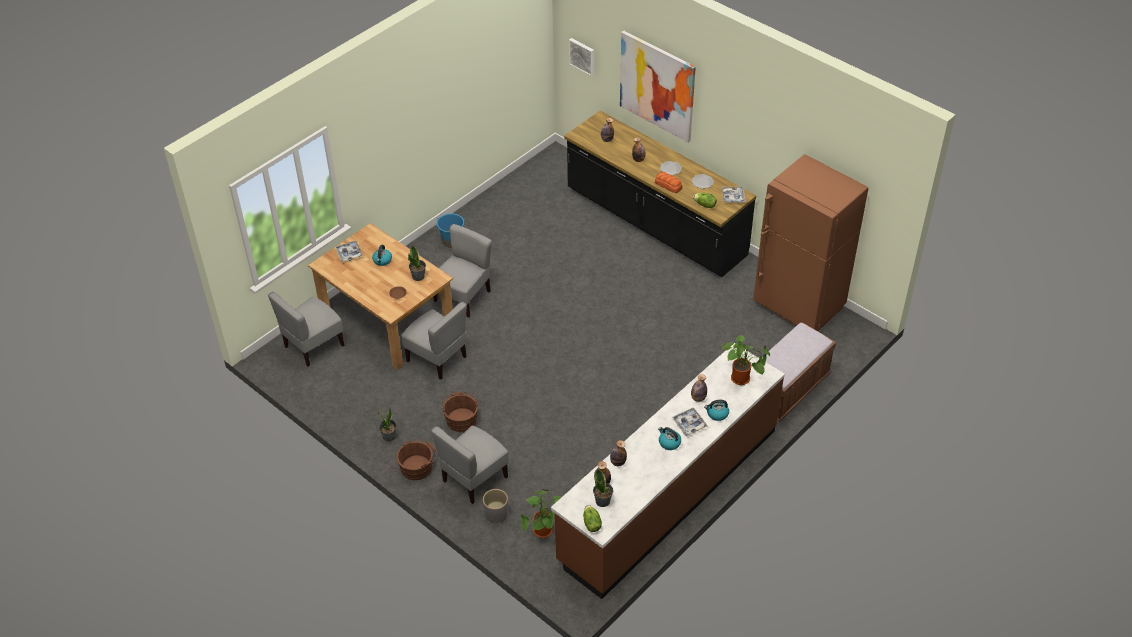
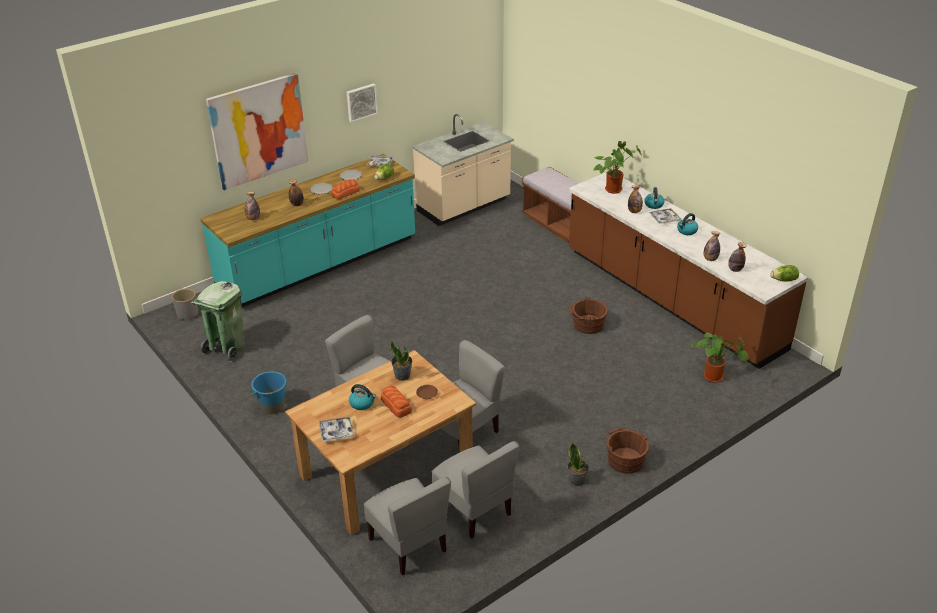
camera: 80 degrees left, 10 degrees down
grey chair [431,426,508,504] -> grey chair moved to [431,441,519,539]
brown bucket [442,391,478,432] -> brown bucket moved to [569,297,608,334]
grey planter [483,489,508,523] -> grey planter moved to [172,289,198,320]
black counter [564,110,756,277] -> turquoise counter [200,154,415,307]
picture [569,38,594,76] -> picture moved to [347,83,378,122]
potted plant [593,469,613,507] -> none
brown fridge [753,154,868,331] -> beige counter [412,114,514,226]
none -> green trash can [190,281,245,362]
none -> bread [381,386,412,418]

